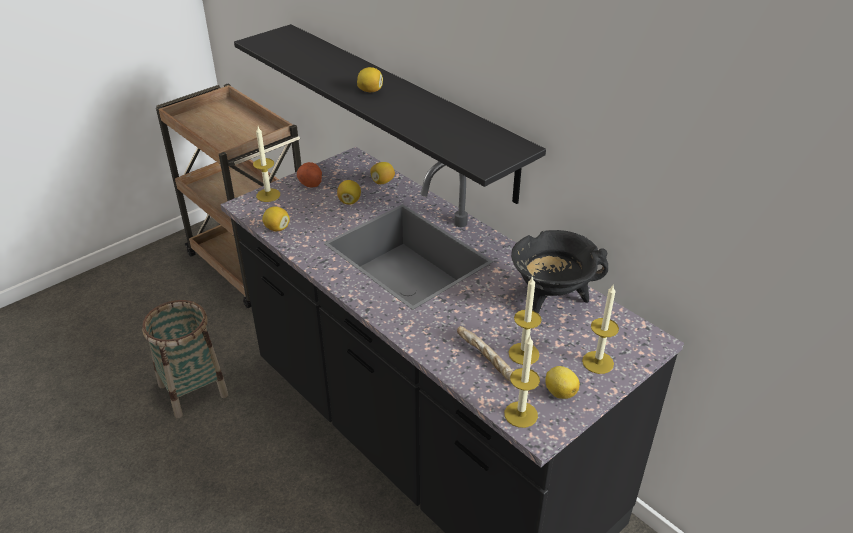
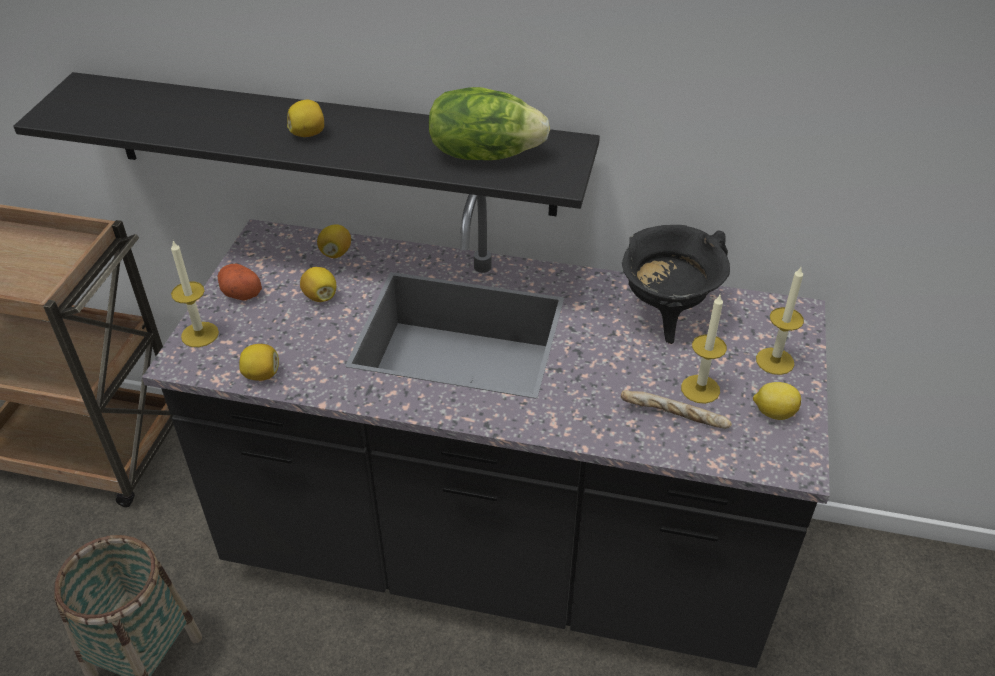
camera: 35 degrees left, 5 degrees up
candle [504,336,540,428] -> none
none -> lettuce [429,87,550,160]

